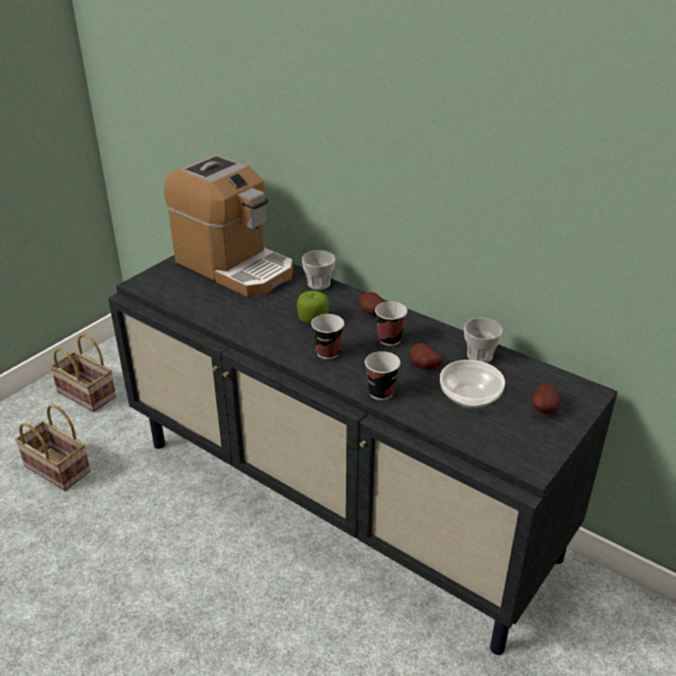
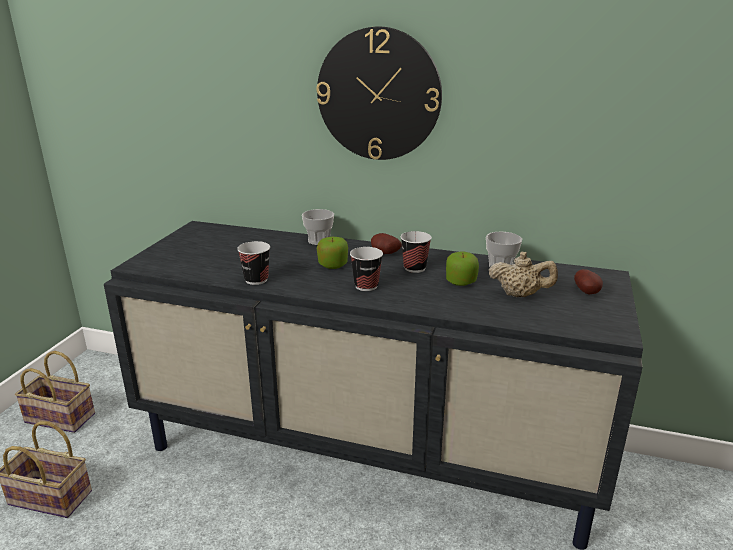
camera: 20 degrees left, 10 degrees down
coffee machine [164,154,293,297] -> none
cup [365,351,400,400] -> cup moved to [237,241,270,285]
potato [410,343,443,370] -> apple [446,252,479,286]
bowl [440,360,505,408] -> beige teapot [489,252,558,297]
none -> wall clock [316,26,442,160]

